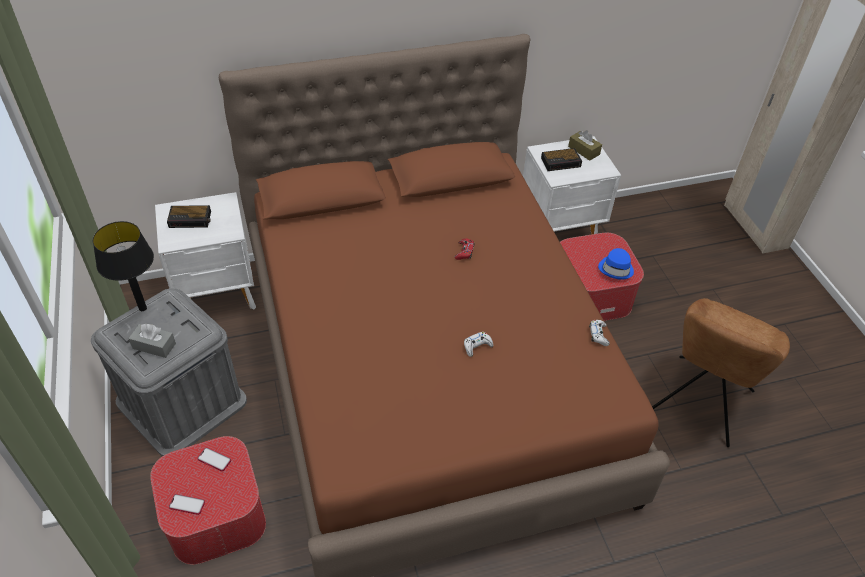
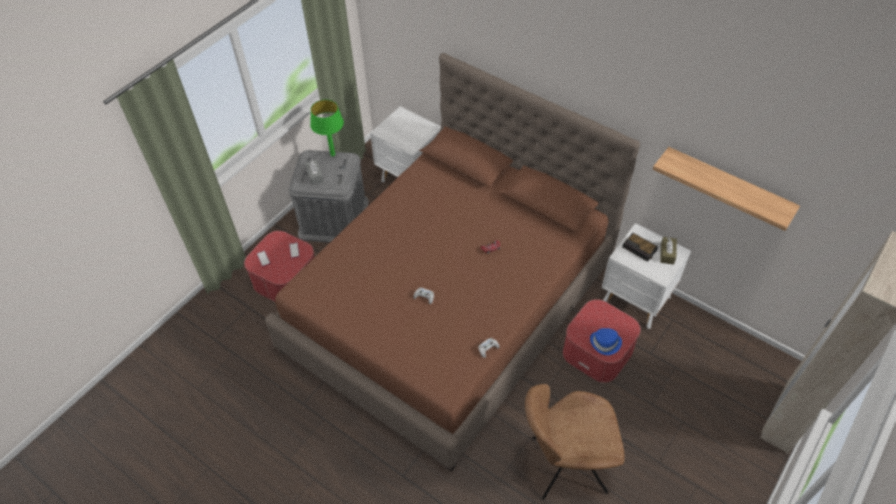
camera: 55 degrees right, 5 degrees up
black table lamp [93,221,154,311] -> green table lamp [310,100,344,156]
alarm clock [167,205,211,228] -> none
none -> shelf [653,147,800,231]

